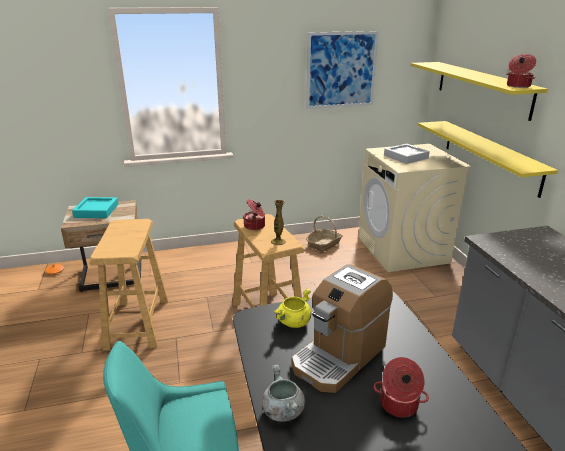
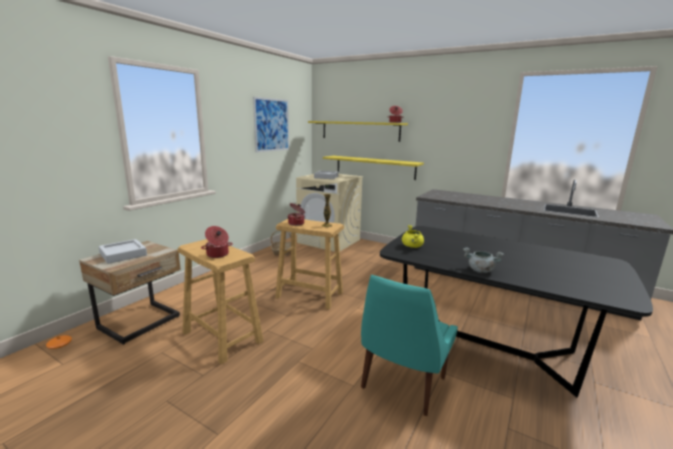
camera: 45 degrees left, 10 degrees down
turquoise tray [72,197,119,218] -> grey tray [99,239,147,264]
coffee machine [292,264,393,393] -> none
cooking pot [373,357,429,418] -> cooking pot moved to [201,226,233,258]

